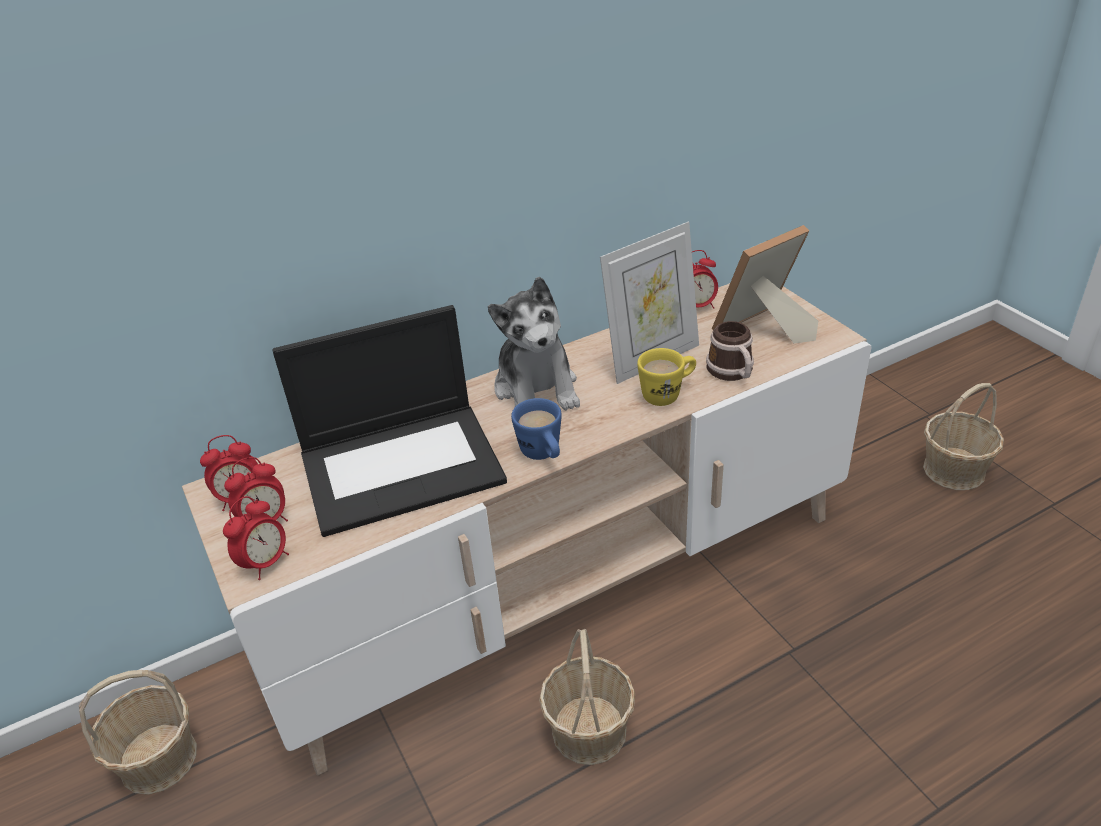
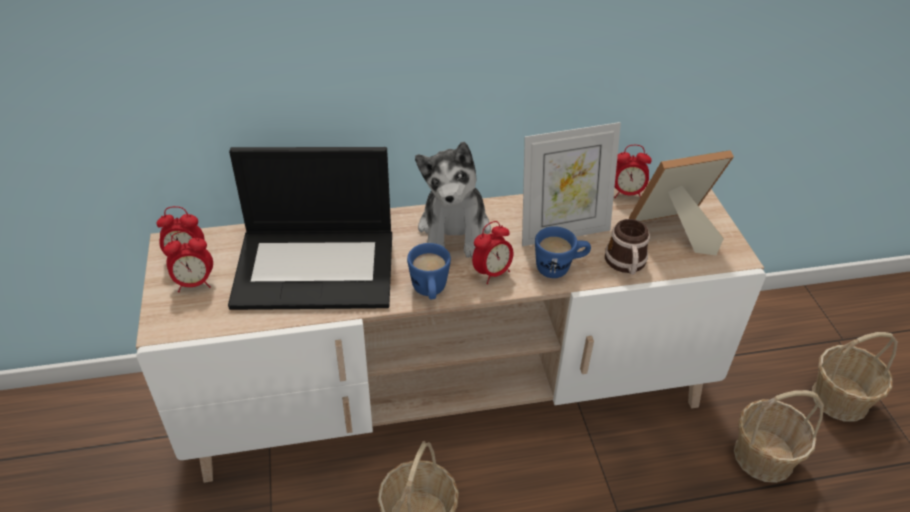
camera: 15 degrees right, 5 degrees up
basket [79,670,197,795] -> basket moved to [734,390,824,483]
alarm clock [223,496,289,580] -> alarm clock moved to [472,221,513,284]
yellow mug [637,348,696,406] -> blue mug [535,226,591,278]

